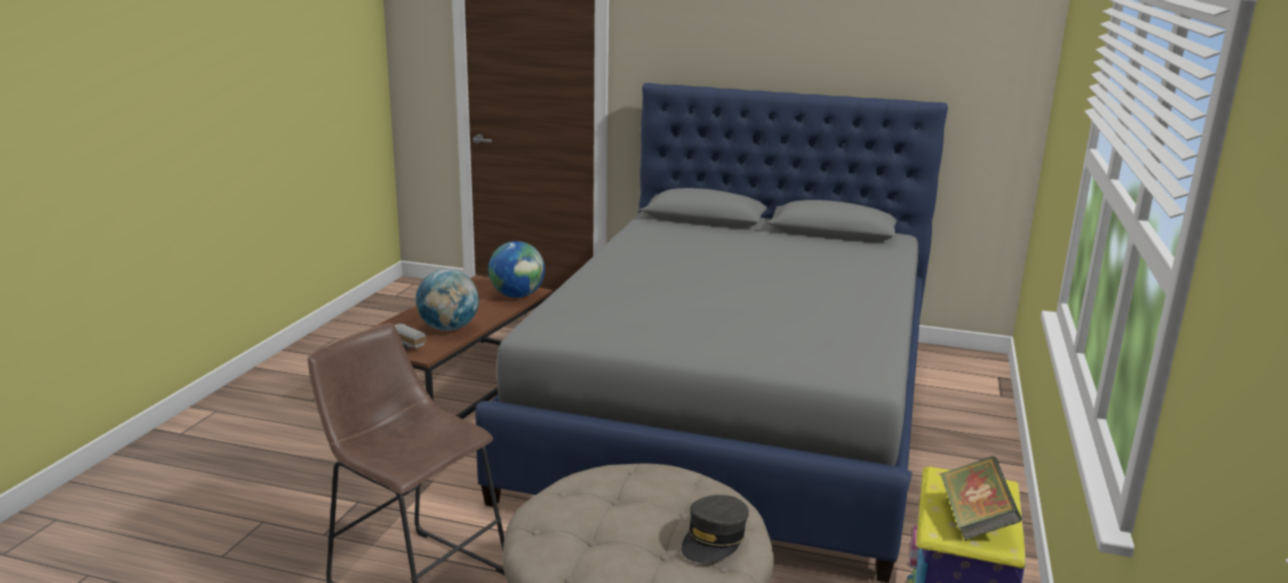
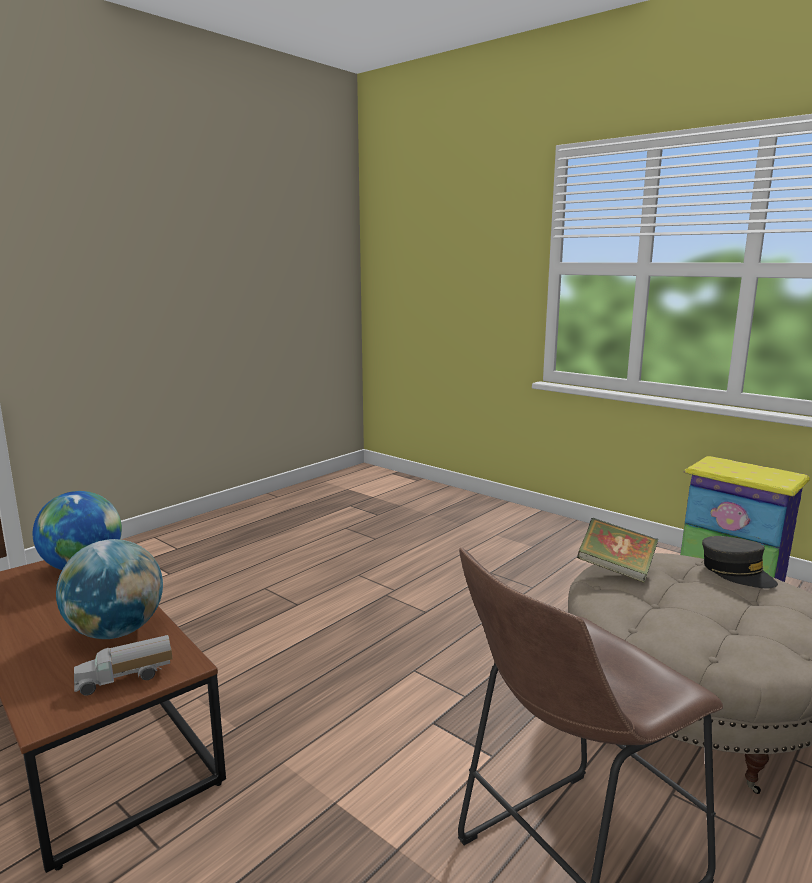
camera: 65 degrees left, 5 degrees down
grey bed [475,83,948,583] -> none
book [940,456,1022,540] -> book moved to [577,518,659,583]

